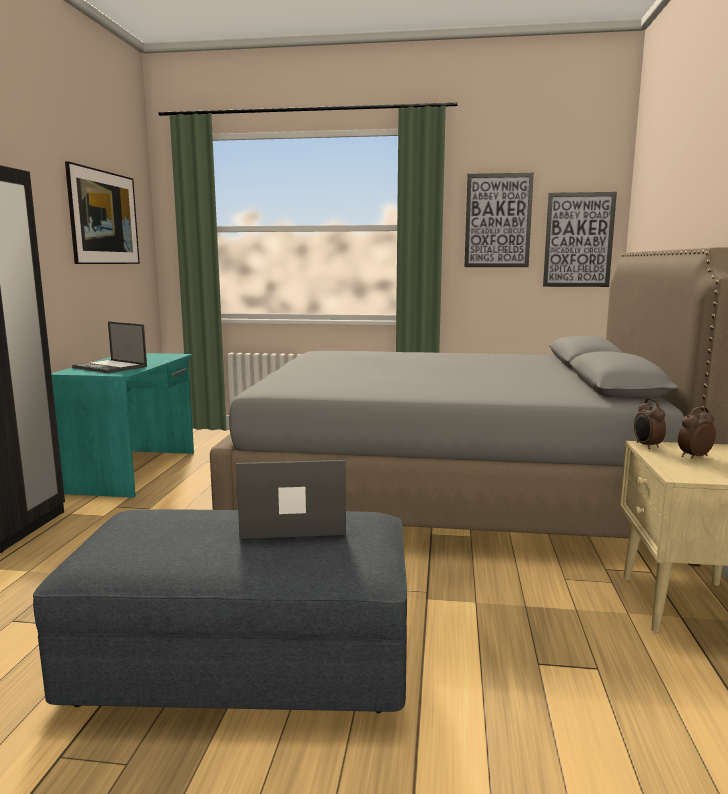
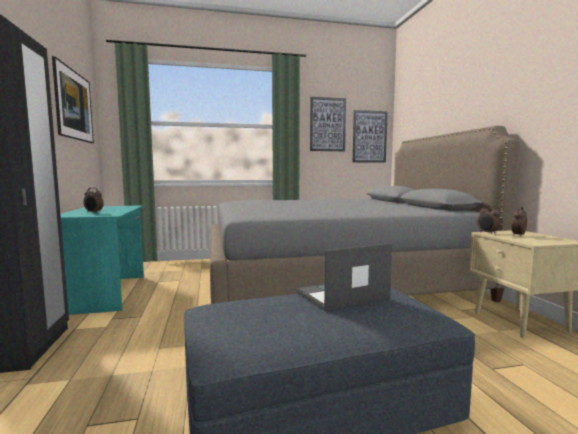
camera: 20 degrees left, 5 degrees down
laptop [72,321,147,373] -> alarm clock [83,188,104,213]

